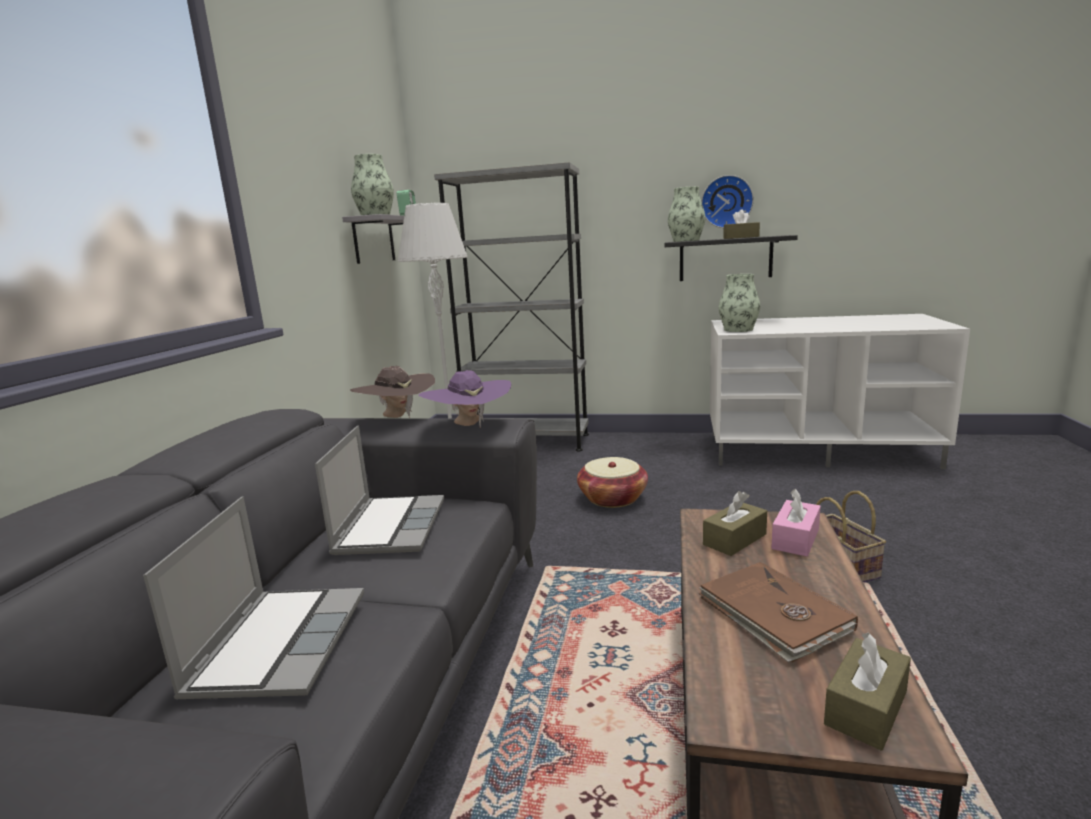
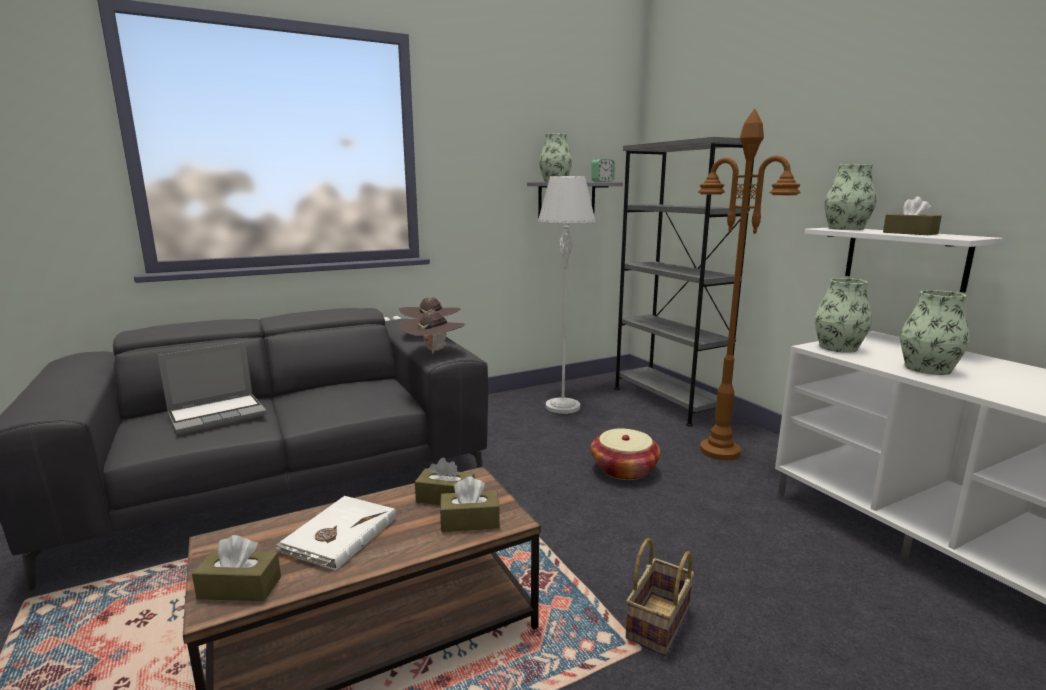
camera: 50 degrees right, 0 degrees up
laptop [315,425,444,555] -> none
purple hat [419,370,511,428] -> brown hat [399,310,465,354]
black shelf [665,235,798,281] -> white shelf [805,228,1003,293]
brown book [699,562,858,662] -> white book [275,496,396,571]
wall clock [701,175,754,228] -> none
pink tissue box [771,489,821,556] -> brown tissue box [440,476,500,532]
none -> brown floor lamp [698,109,801,460]
none -> vase [900,290,970,375]

